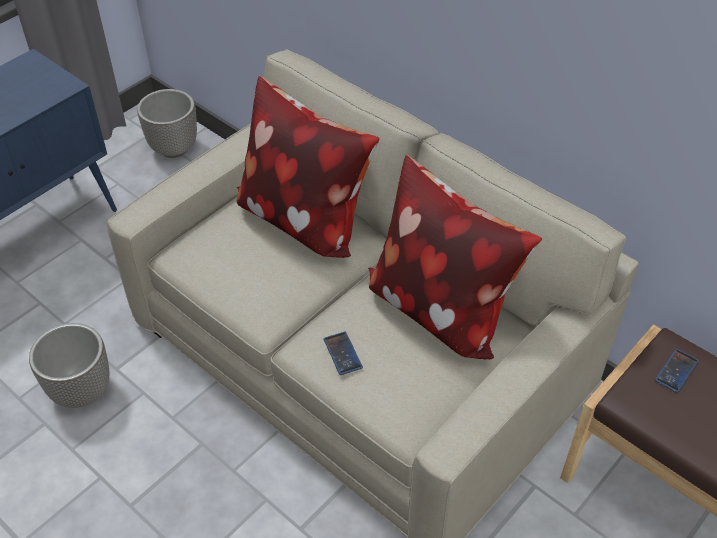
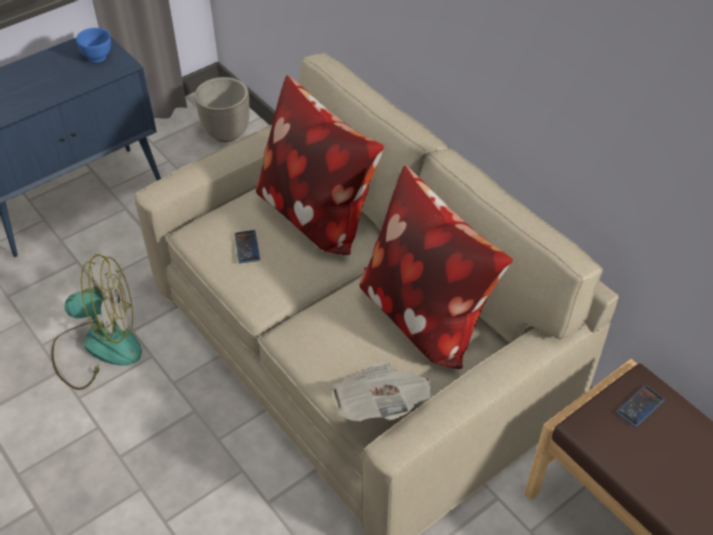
camera: 10 degrees right, 0 degrees up
planter [29,323,109,408] -> fan [51,254,142,390]
phone [323,332,363,375] -> phone moved to [234,230,260,263]
none -> blue bowl [76,28,111,62]
none -> newspaper [332,361,432,421]

